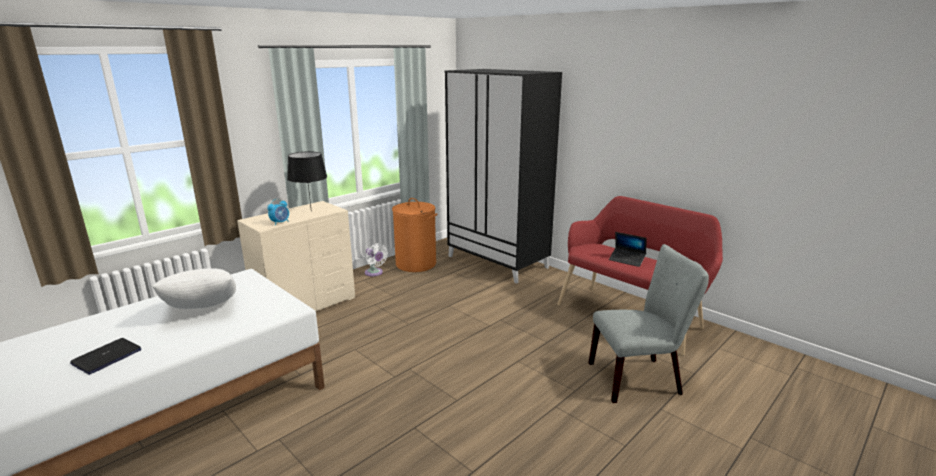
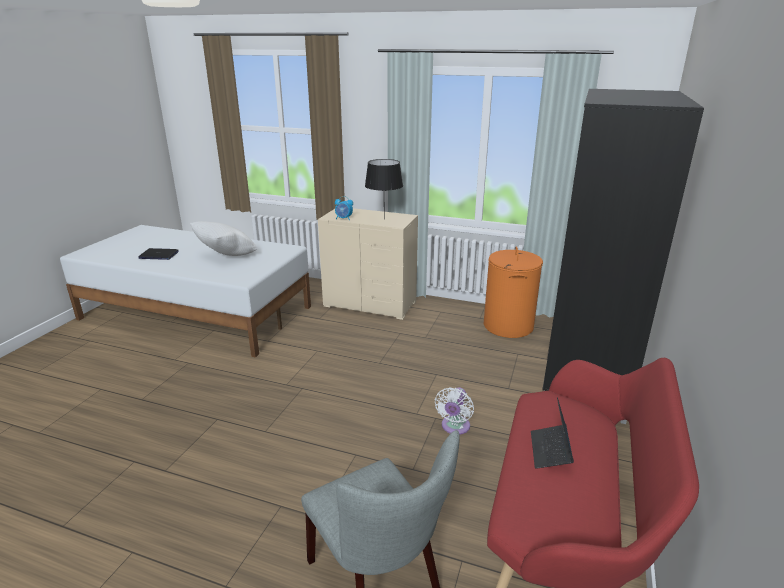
camera: 65 degrees right, 5 degrees up
white fan [365,243,388,276] -> white fan moved to [435,387,474,435]

